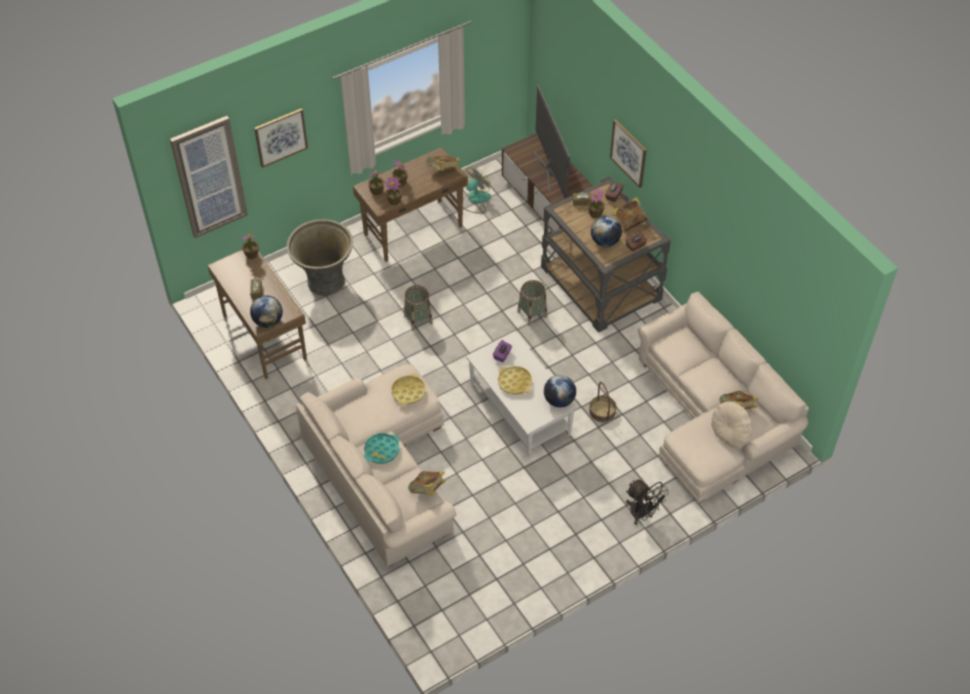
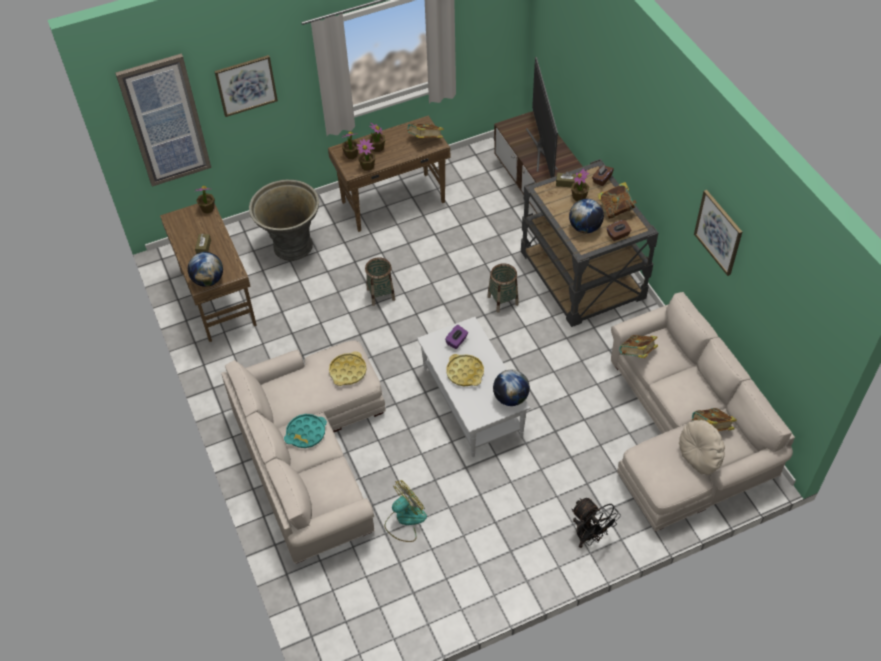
camera: 10 degrees right, 0 degrees up
book [408,471,446,495] -> book moved to [619,335,658,358]
fan [463,167,491,213] -> fan moved to [384,480,427,542]
basket [589,382,616,422] -> none
picture [610,119,646,188] -> picture moved to [694,190,742,276]

